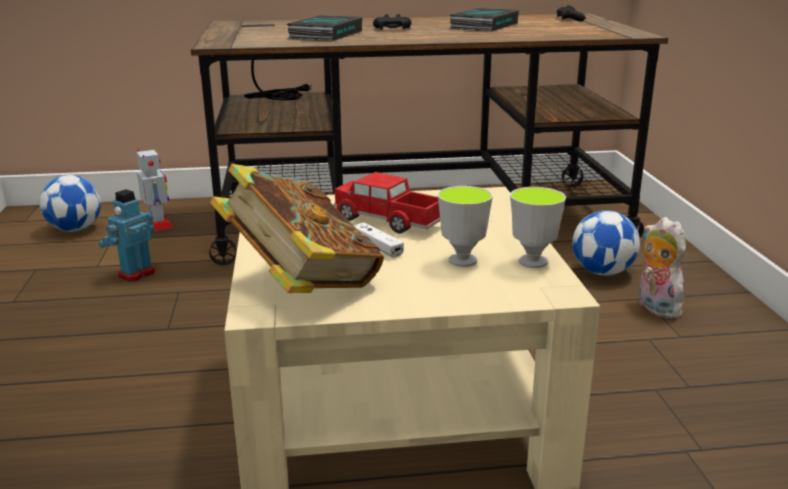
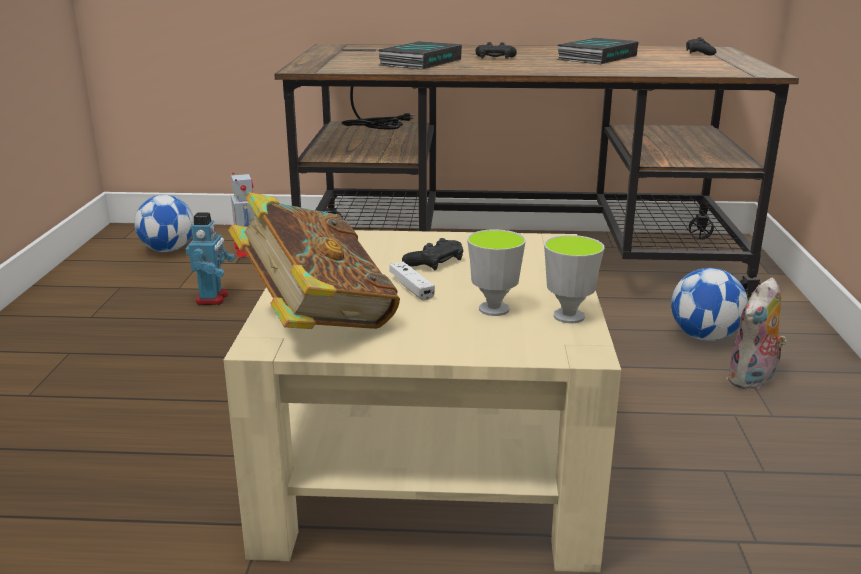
camera: 10 degrees right, 0 degrees up
toy robot [99,189,155,282] -> toy robot turned 135 degrees clockwise [185,212,235,305]
toy truck [334,172,440,234] -> black game controller [402,238,463,270]
plush toy [638,217,686,318] -> plush toy turned 120 degrees counterclockwise [726,277,787,390]

